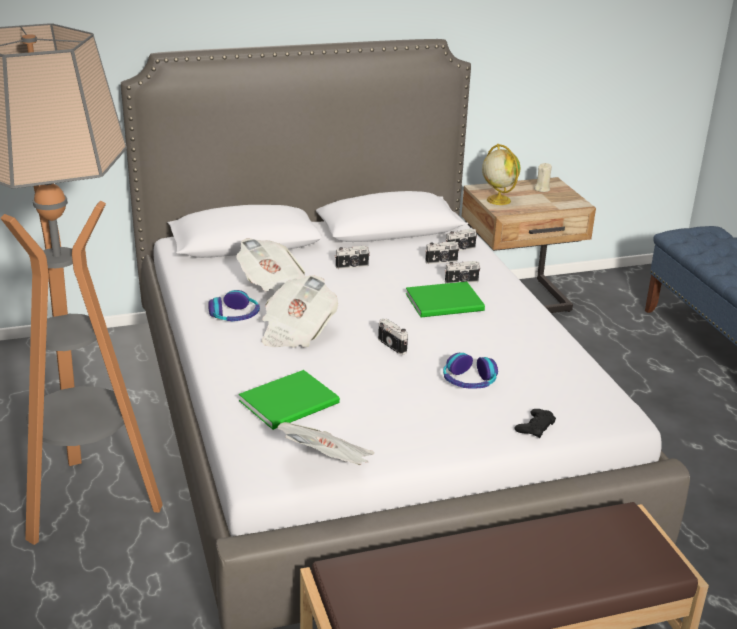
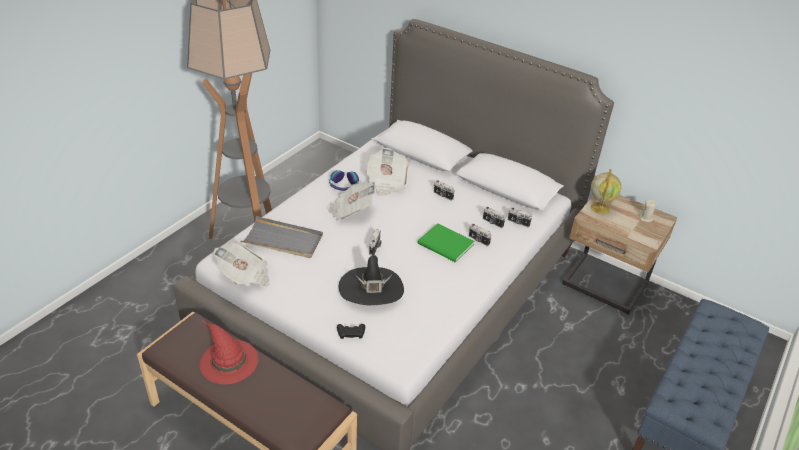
camera: 50 degrees right, 10 degrees up
green book [239,370,340,430] -> grey tray [240,216,323,258]
headphones [443,353,498,389] -> black hat [339,251,404,306]
none -> red hat [200,320,258,384]

